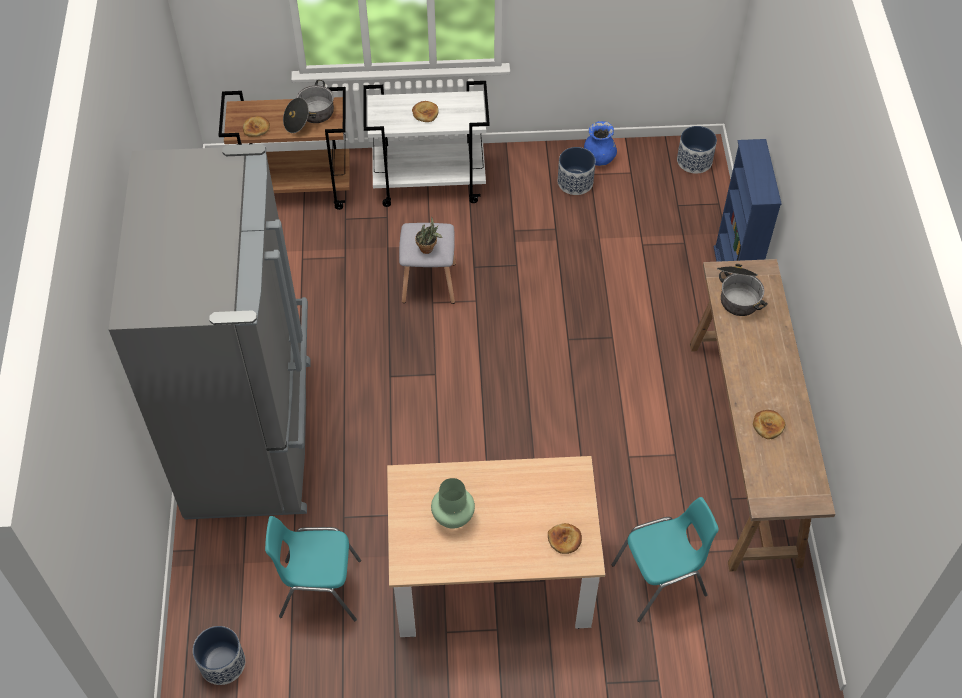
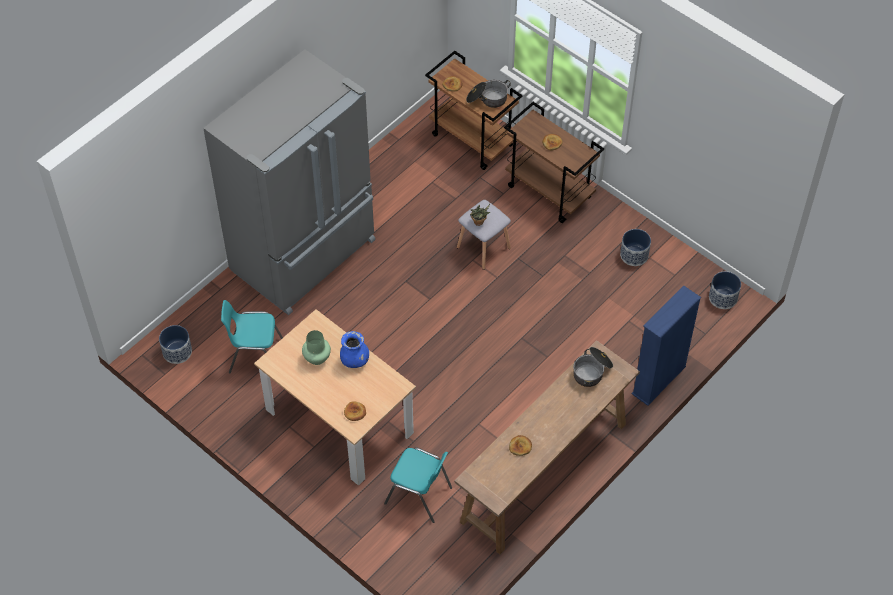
camera: 45 degrees right, 0 degrees up
turquoise chair [265,516,361,621] -> turquoise chair turned 45 degrees counterclockwise [221,300,283,374]
white cart [363,81,490,207] -> brown cart [504,102,604,223]
blue vase [584,121,617,166] -> blue vase moved to [340,331,369,368]

